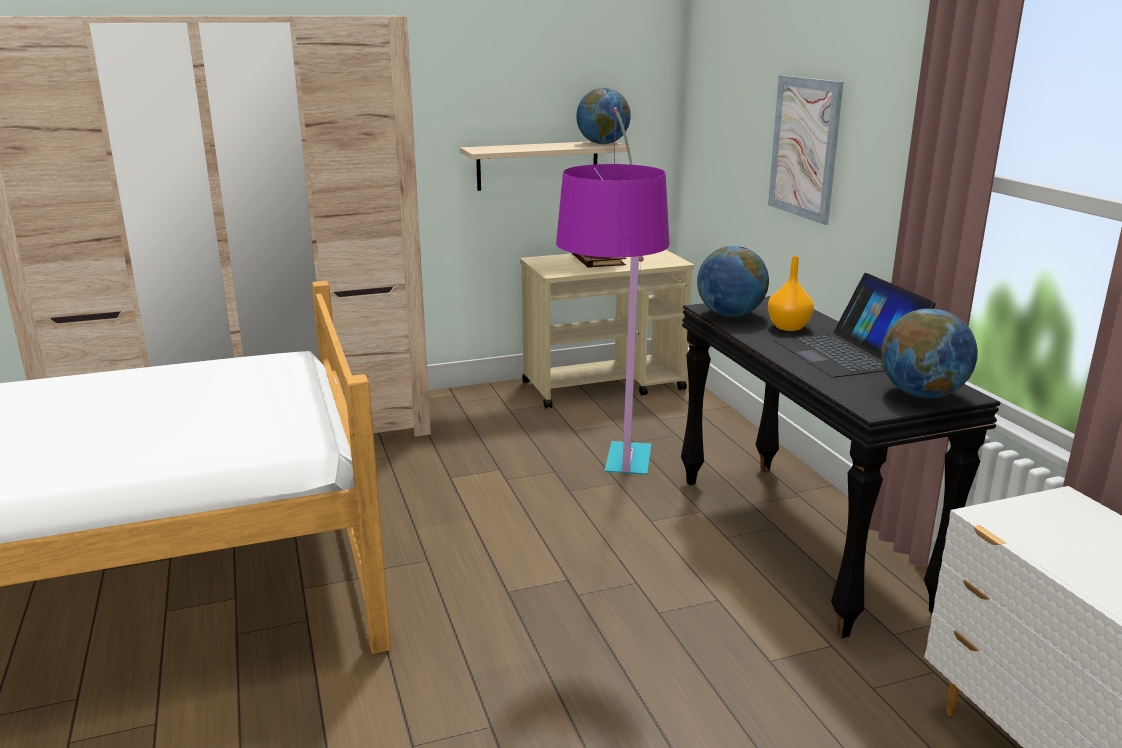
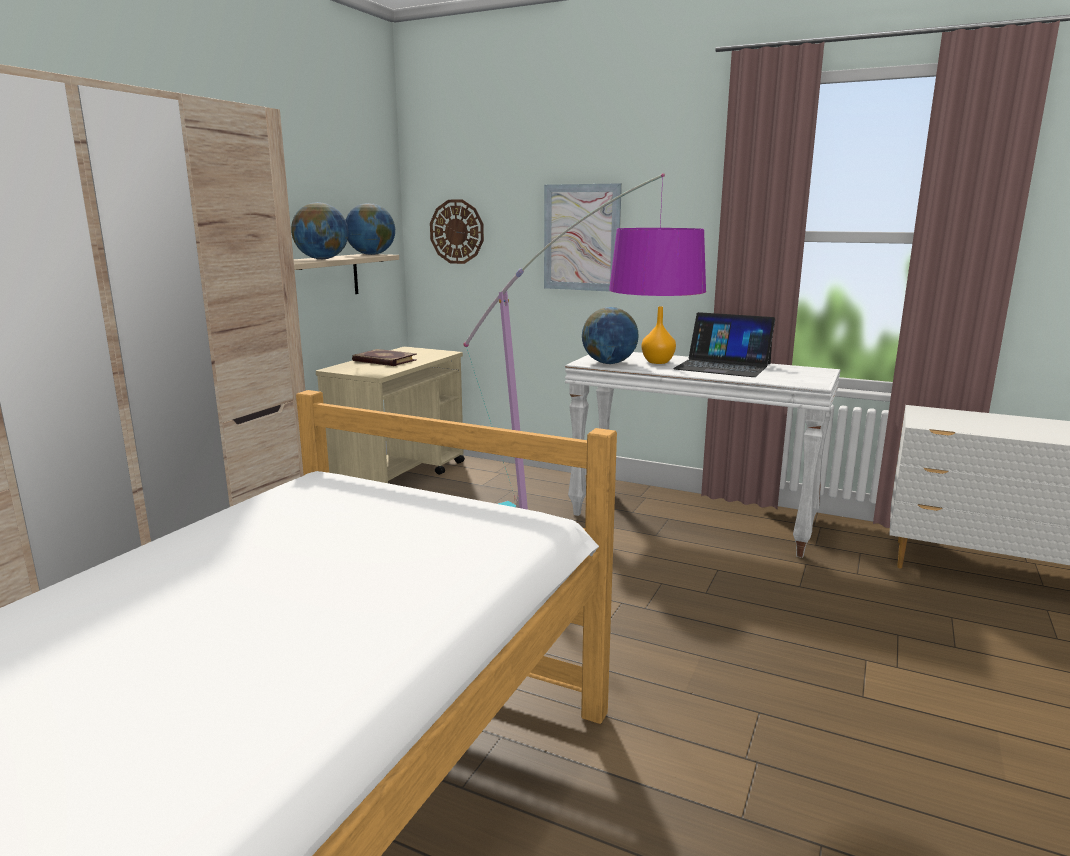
camera: 45 degrees left, 5 degrees down
black console table [681,296,1000,638] -> white console table [565,352,840,558]
globe [881,309,978,398] -> globe moved to [291,202,348,259]
none -> wall clock [430,200,484,264]

